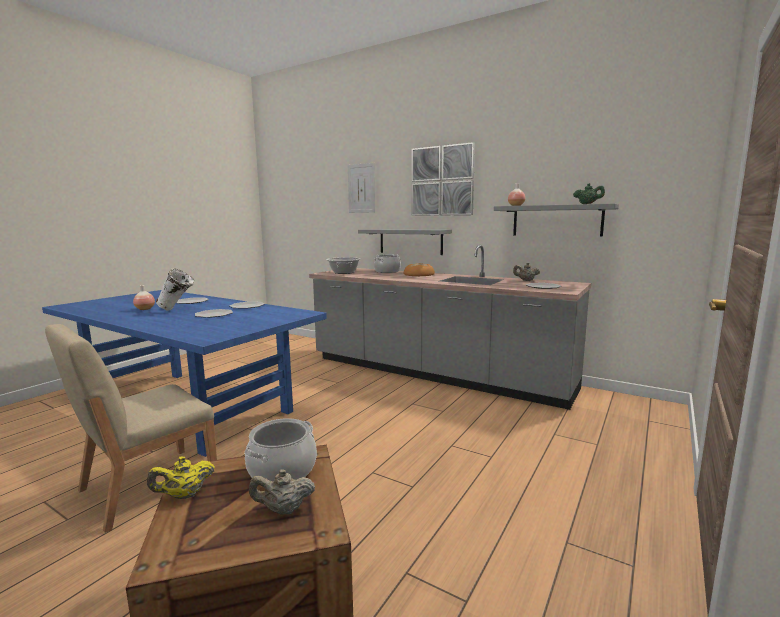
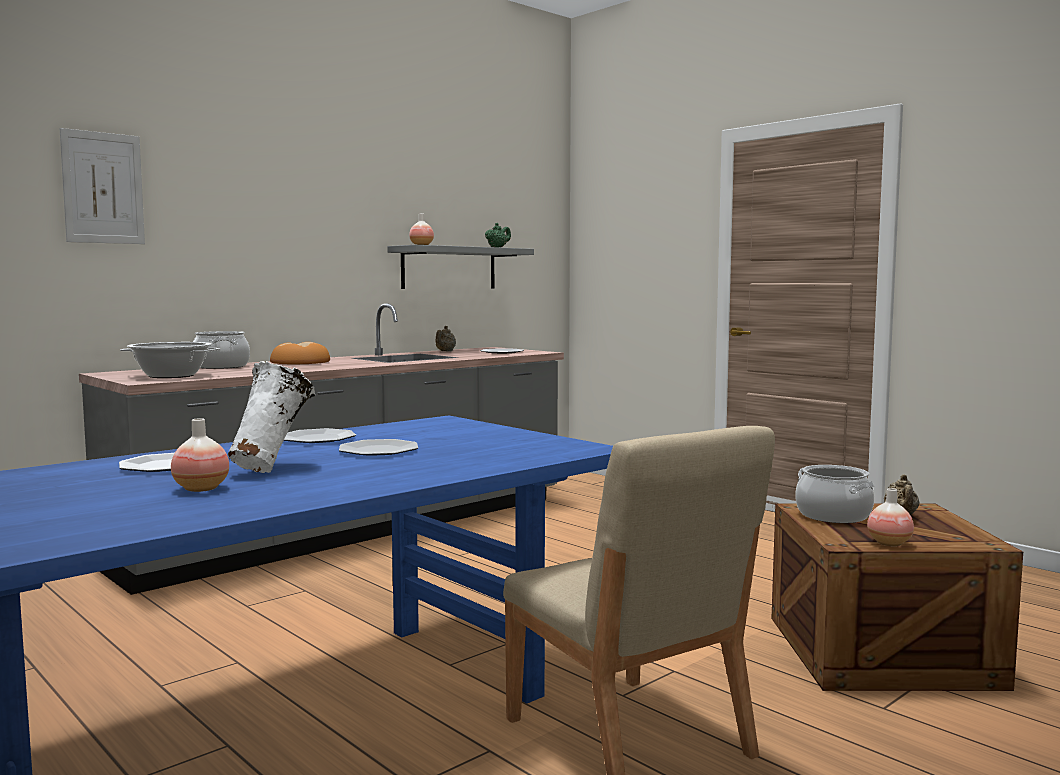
camera: 75 degrees left, 5 degrees down
yellow teapot [147,456,215,499] -> vase [867,488,914,546]
grey shelf [358,229,452,255] -> none
picture [412,142,475,216] -> none

